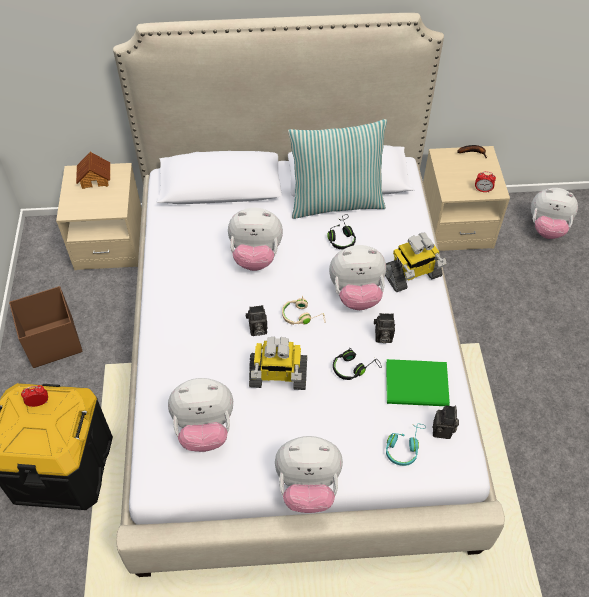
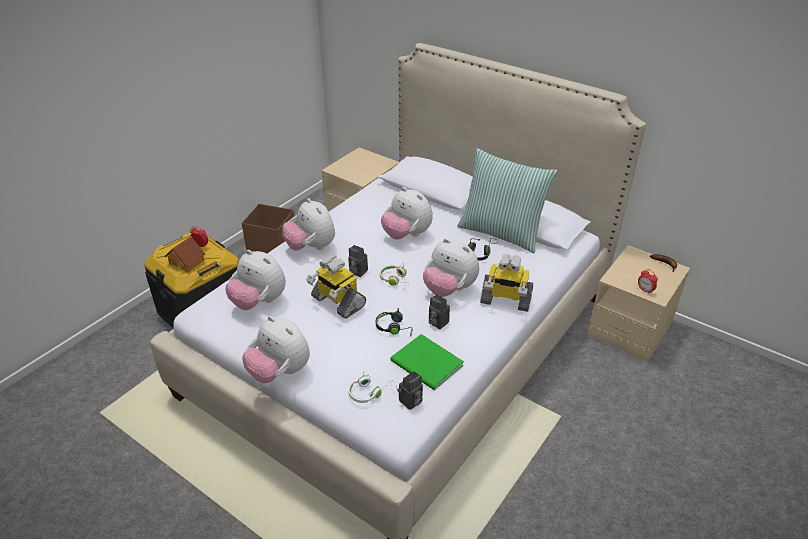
camera: 40 degrees right, 15 degrees down
toy house [76,152,110,189] -> toy house moved to [164,236,205,272]
turquoise headphones [386,424,426,466] -> white headphones [348,371,397,403]
plush toy [531,188,578,239] -> plush toy moved to [282,198,335,251]

